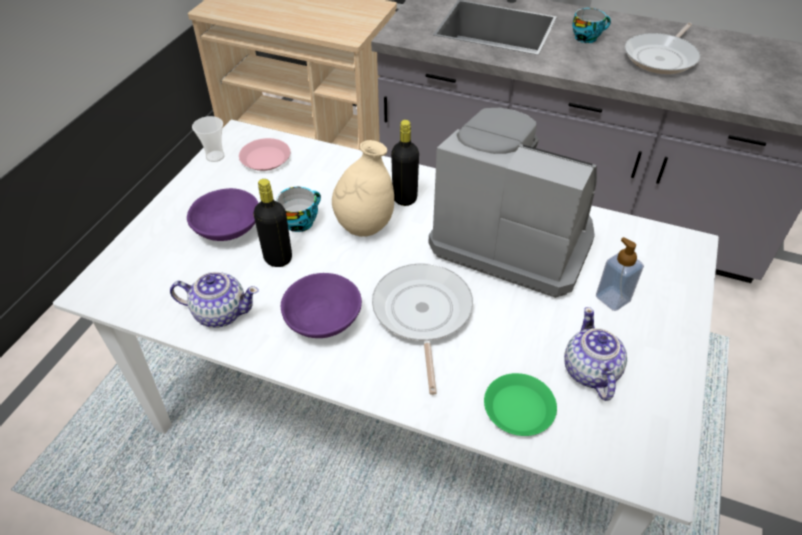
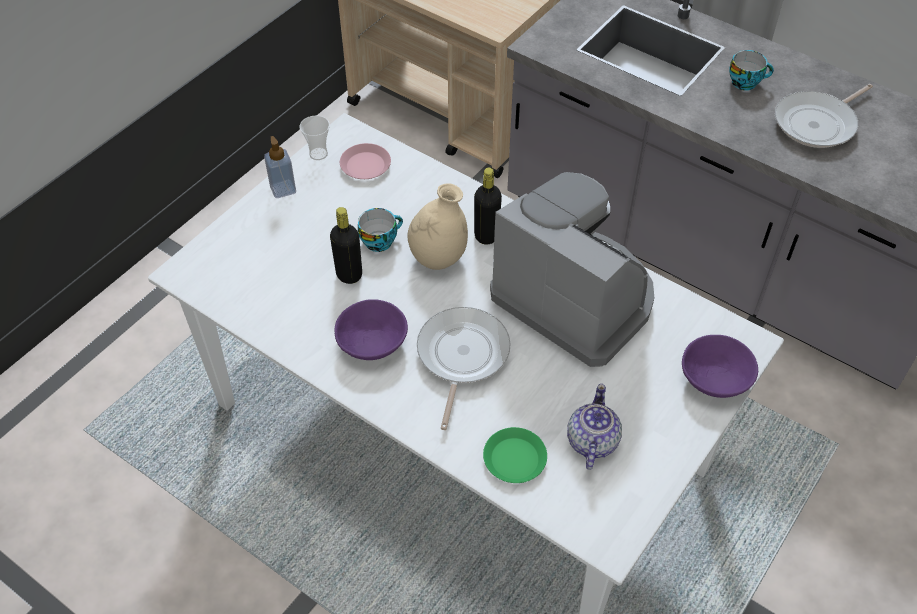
camera: 15 degrees right, 5 degrees up
teapot [170,272,259,327] -> none
purple bowl [187,188,258,241] -> purple bowl moved to [682,335,758,398]
soap dispenser [596,237,644,311] -> soap dispenser moved to [264,136,296,198]

